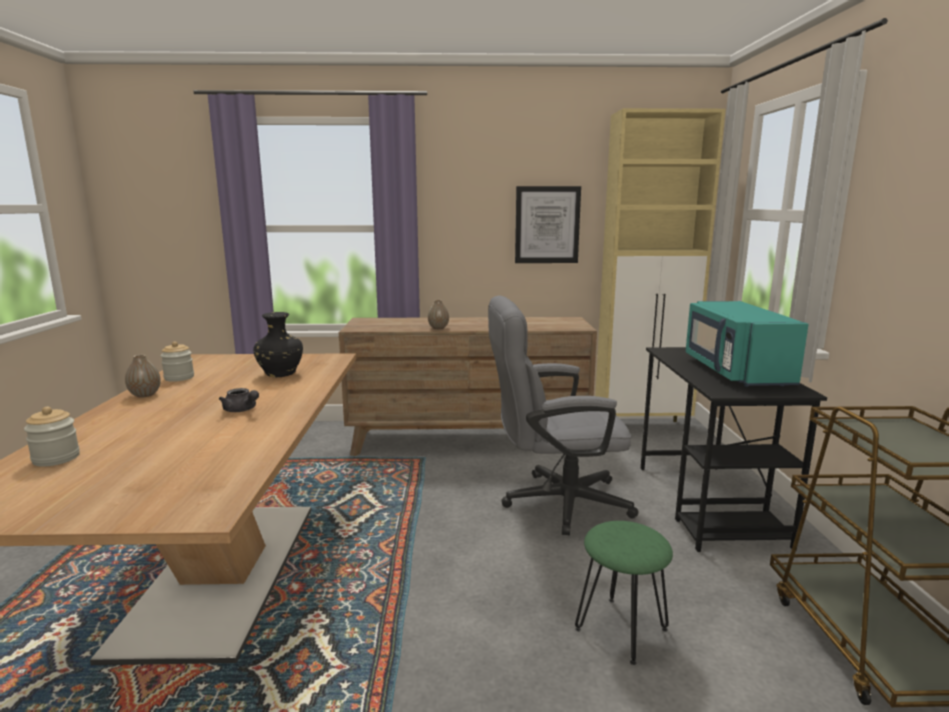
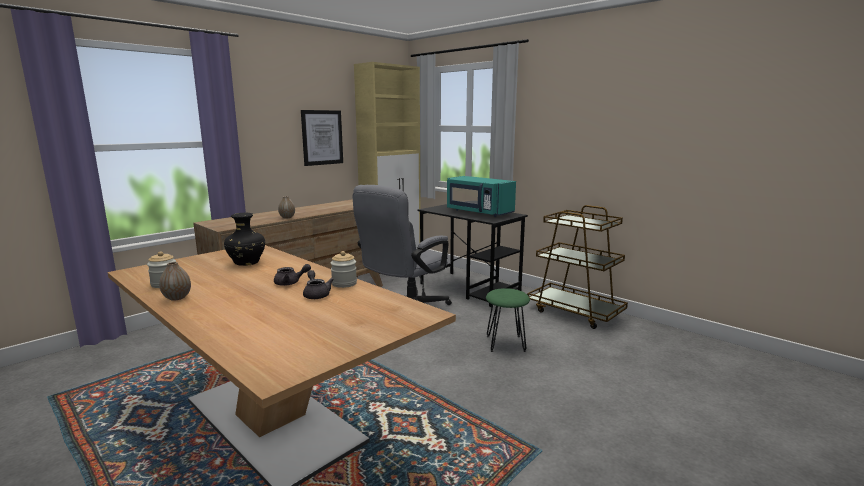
camera: 45 degrees left, 0 degrees up
jar [24,407,80,467] -> jar moved to [331,251,357,288]
none -> grey teapot [303,270,334,299]

